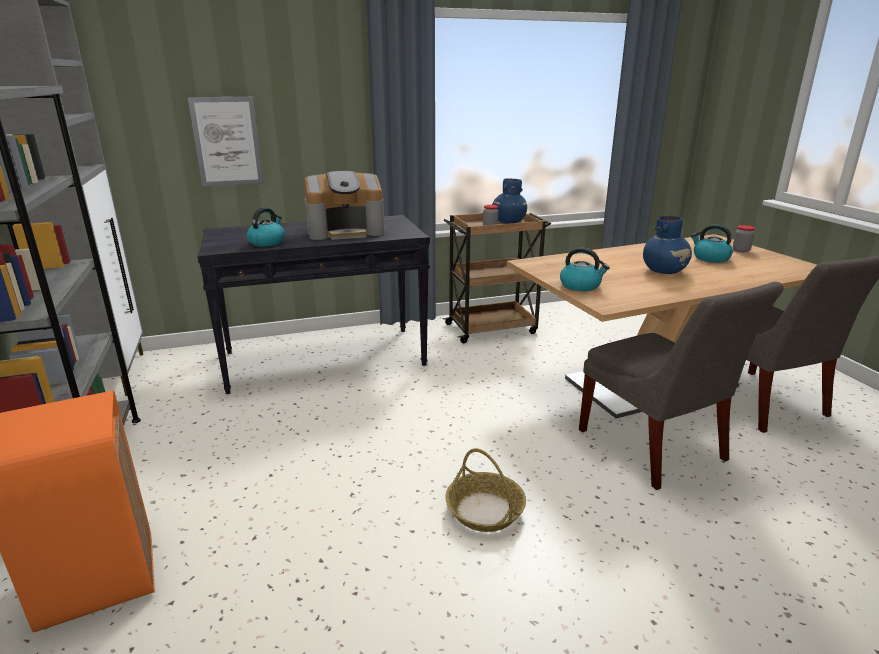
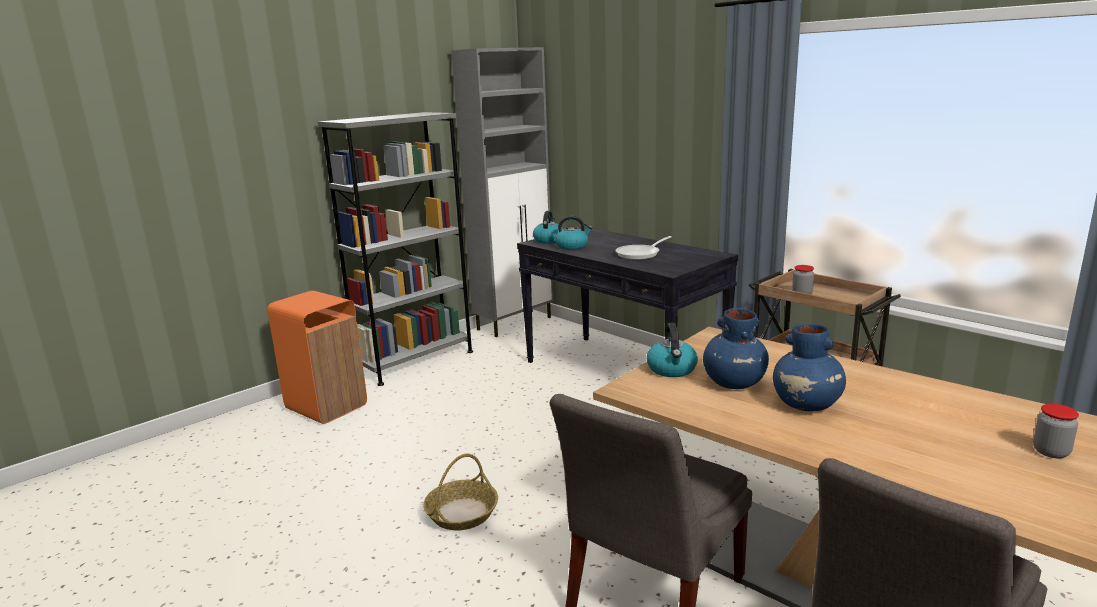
camera: 65 degrees right, 5 degrees down
picture [188,97,264,187] -> none
coffee machine [304,171,385,240] -> frying pan [615,236,672,260]
blue vase [492,178,527,224] -> blue vase moved to [703,308,769,389]
kettle [691,225,733,263] -> kettle moved to [533,211,563,244]

